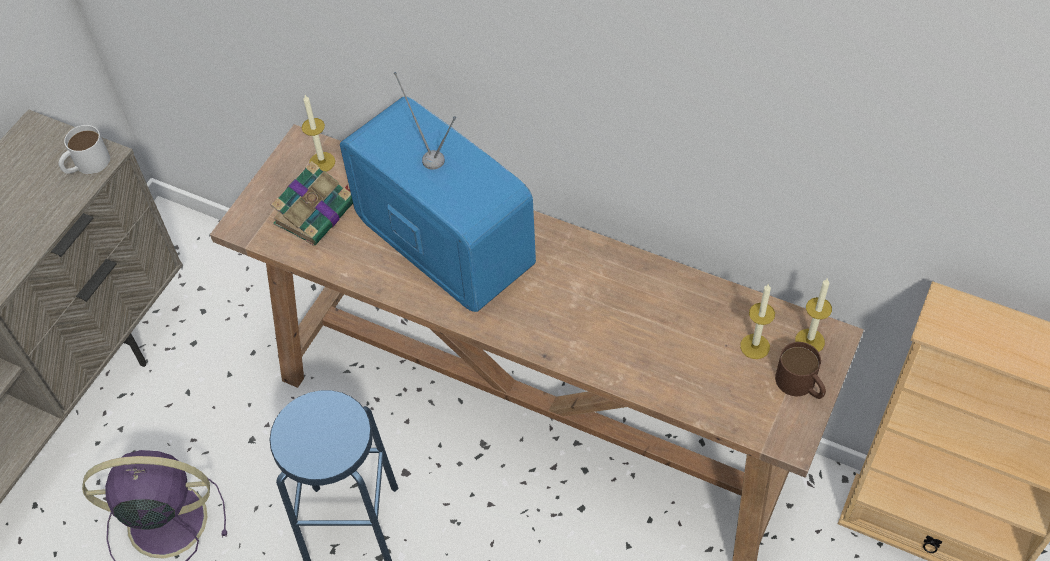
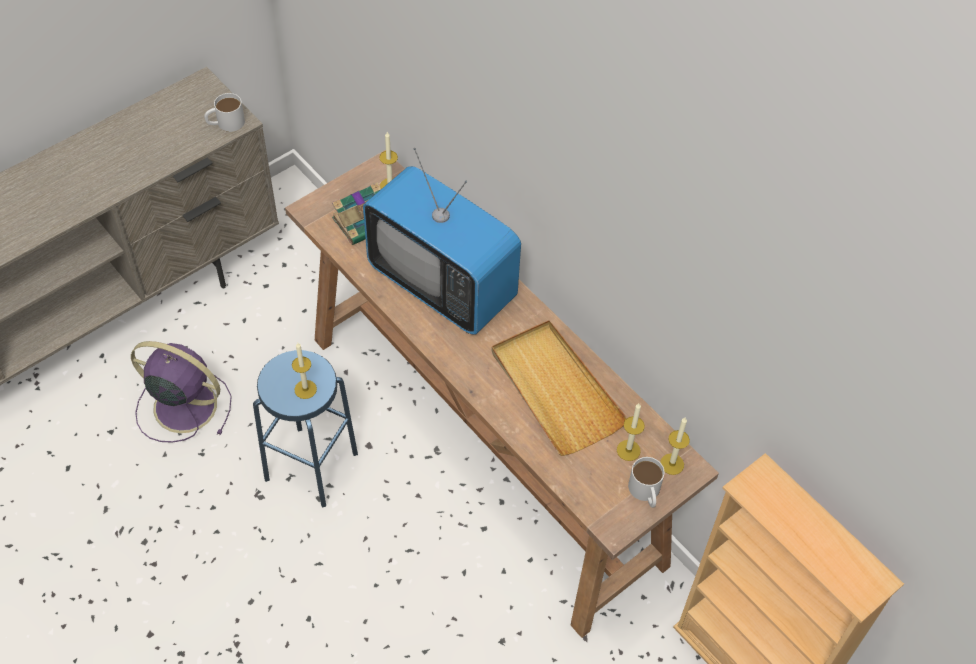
camera: 20 degrees right, 0 degrees up
television [340,72,536,312] -> television turned 150 degrees clockwise [363,148,521,335]
brown mug [775,342,826,399] -> white mug [628,457,664,508]
none -> candle [292,343,317,399]
none -> beige tray [491,320,627,456]

